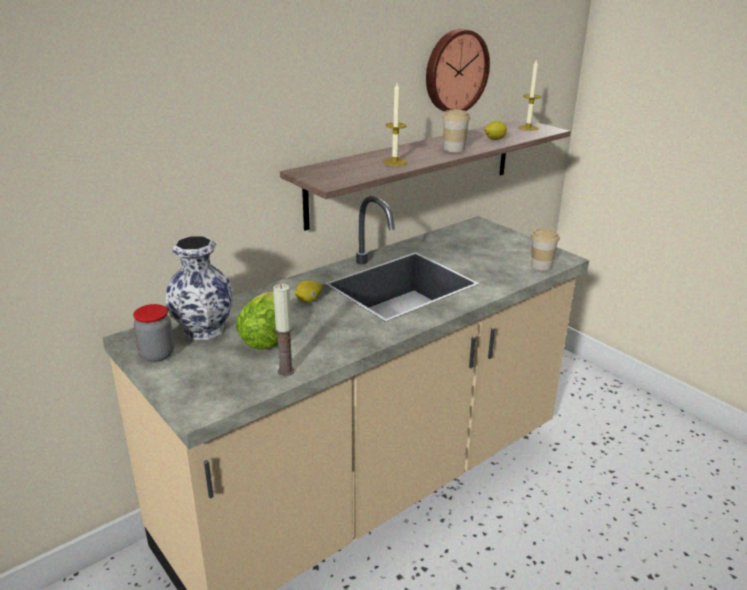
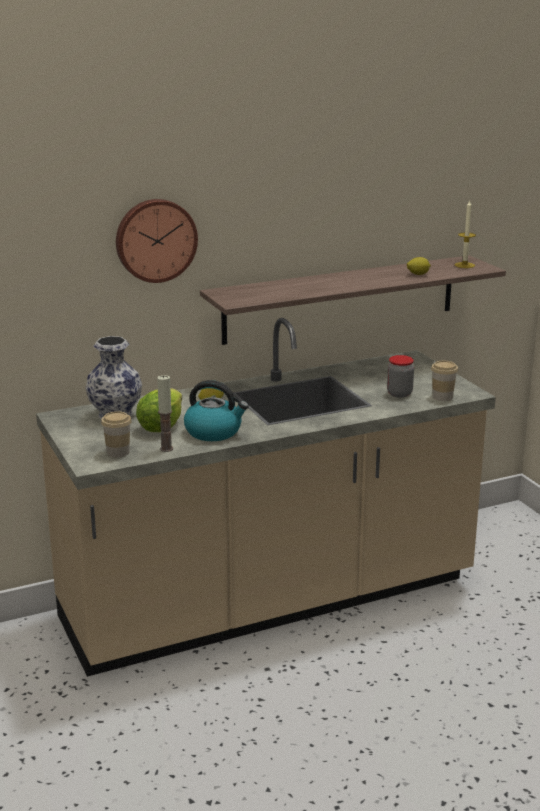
camera: 15 degrees right, 5 degrees down
jar [133,304,174,362] -> jar moved to [387,355,414,398]
candle [383,83,407,166] -> none
wall clock [426,29,490,112] -> wall clock moved to [116,199,198,283]
cup [442,110,470,152] -> cup moved to [101,411,132,457]
none -> kettle [184,380,249,441]

